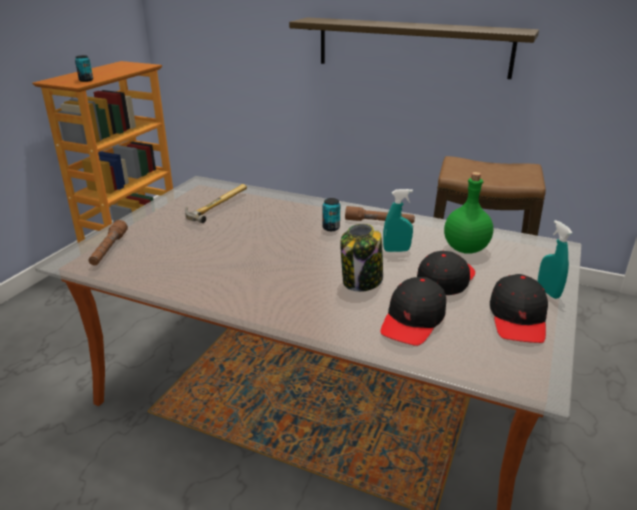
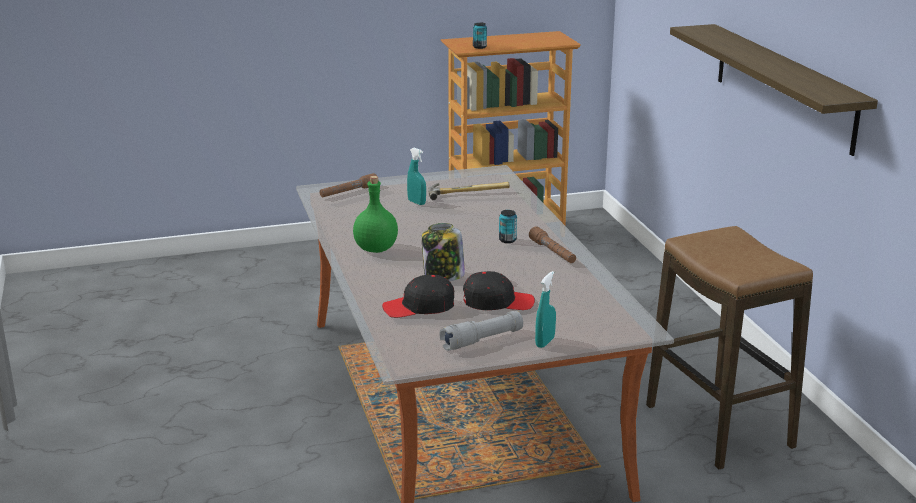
camera: 50 degrees right, 5 degrees down
turquoise spray bottle [383,189,413,252] -> turquoise spray bottle moved to [407,148,426,205]
green bottle [444,172,493,254] -> green bottle moved to [353,176,398,253]
black cap [490,274,548,343] -> grey flashlight [439,311,523,351]

